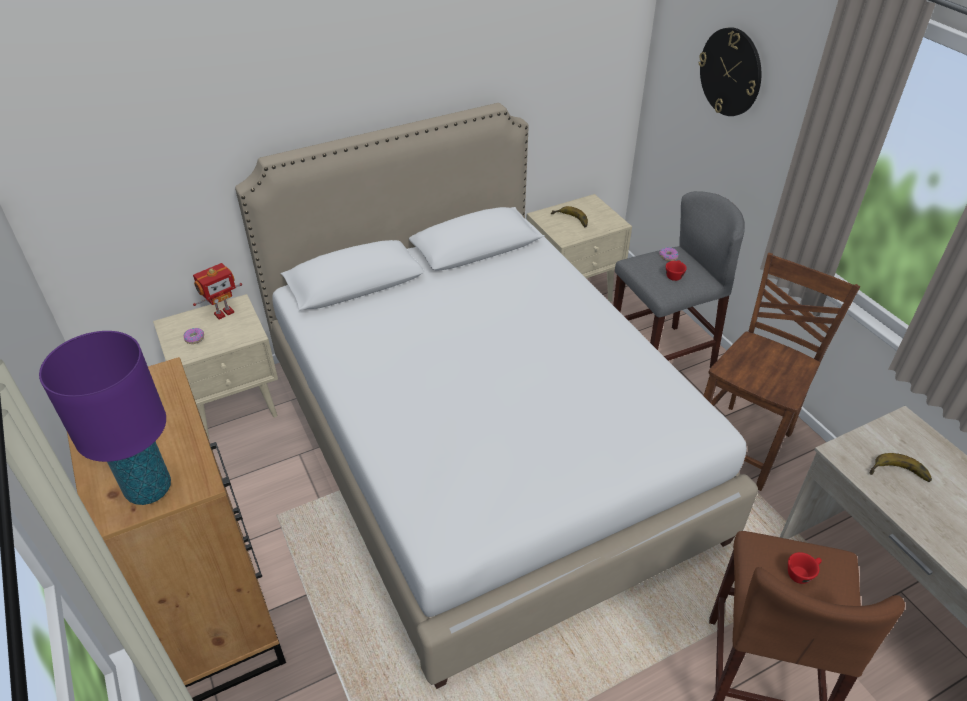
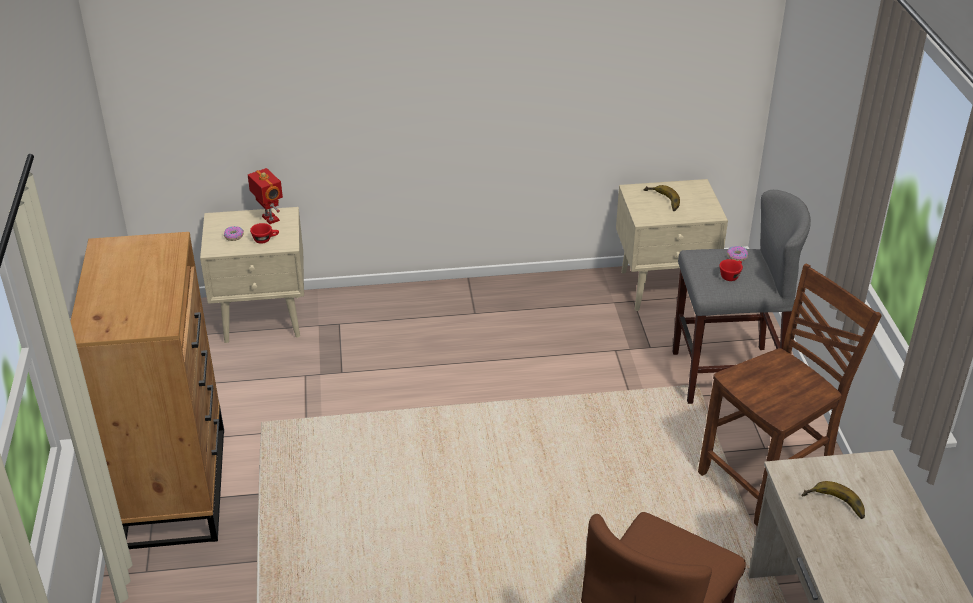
camera: 20 degrees right, 5 degrees down
purple table lamp [39,331,171,505] -> none
toy robot [193,263,242,320] -> toy robot turned 105 degrees counterclockwise [248,168,283,224]
white bed [235,103,758,689] -> none
wall clock [698,27,761,116] -> none
red cup [788,552,822,584] -> red cup moved to [250,223,279,244]

